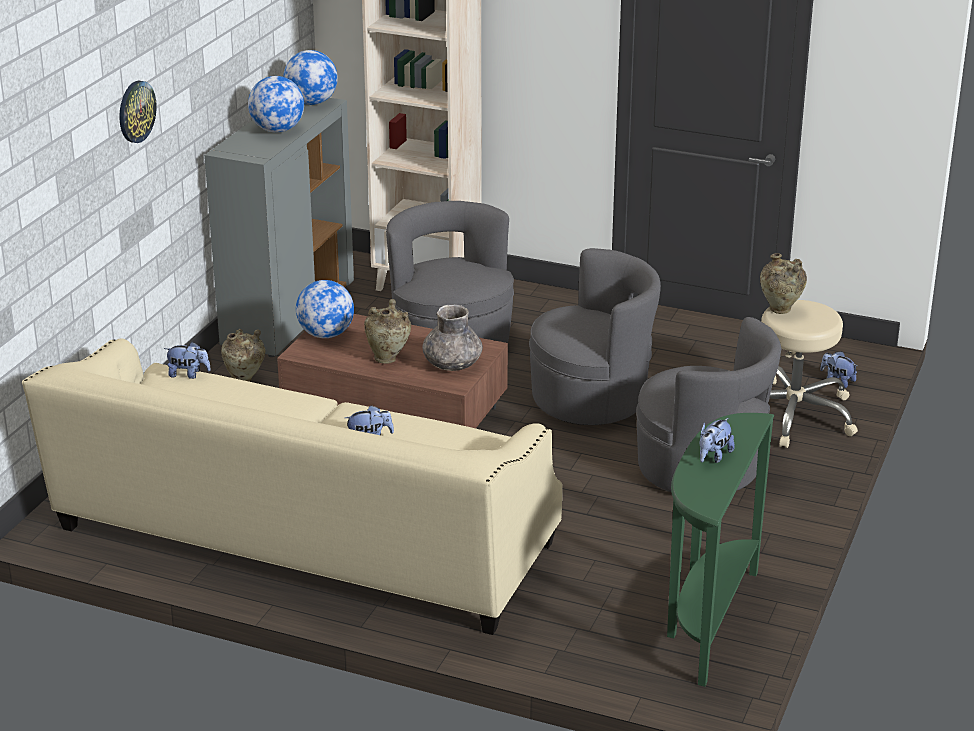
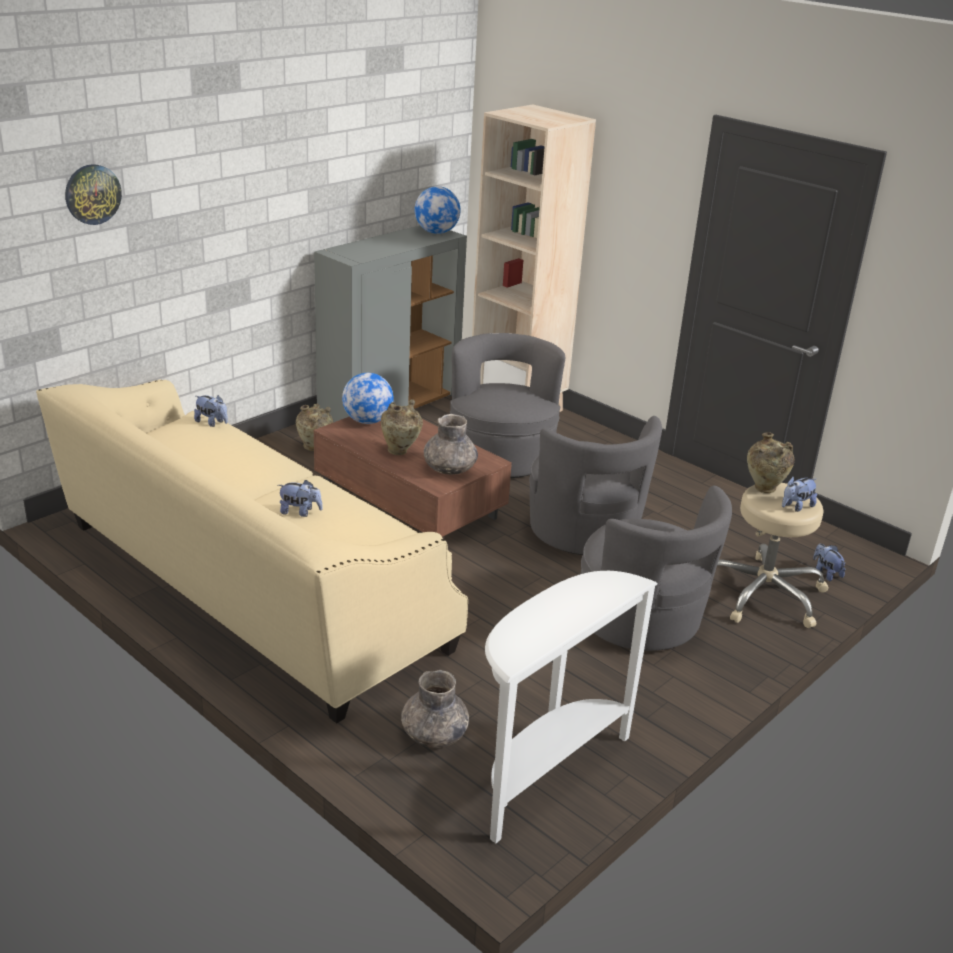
camera: 20 degrees right, 0 degrees up
wall clock [119,81,157,143] -> wall clock moved to [65,164,122,225]
globe [248,76,304,133] -> none
grey armchair [529,248,661,425] -> grey armchair turned 60 degrees clockwise [529,416,662,555]
green console table [667,413,774,687] -> white console table [485,571,658,844]
plush toy [699,418,735,463] -> plush toy moved to [782,477,817,512]
none -> grey vase [401,670,469,748]

